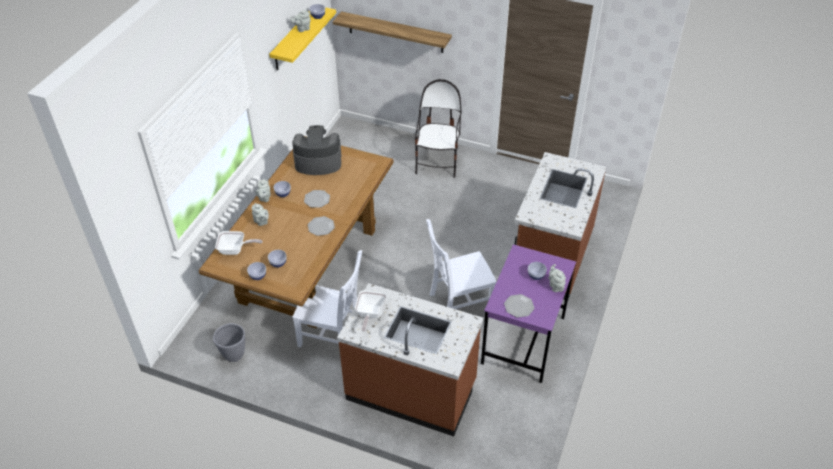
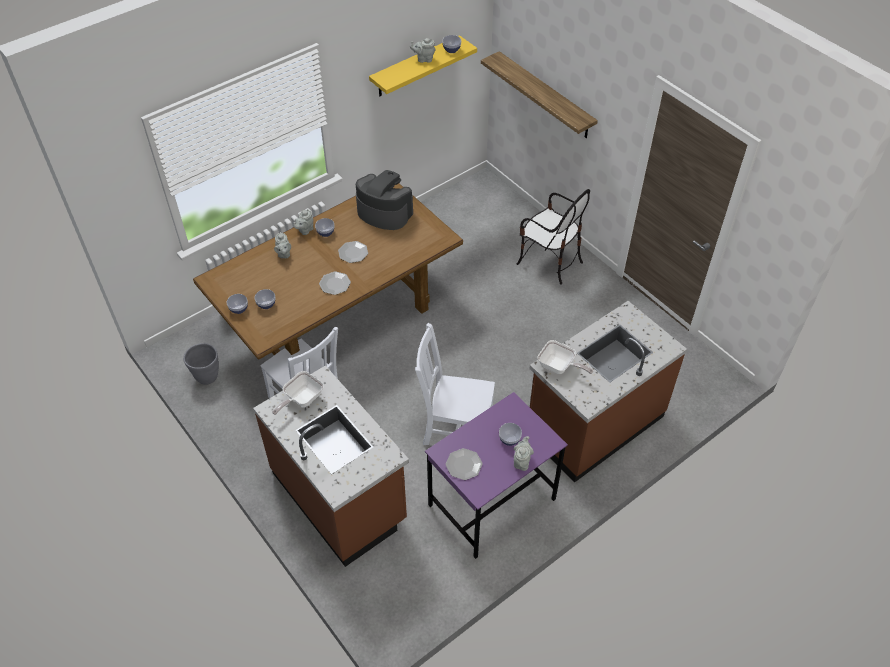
camera: 30 degrees right, 5 degrees up
frying pan [215,231,263,255] -> frying pan moved to [538,340,593,374]
chair [415,79,461,178] -> chair turned 90 degrees clockwise [517,189,590,285]

